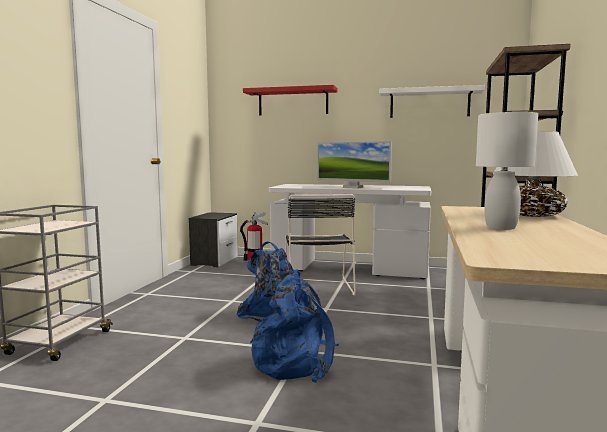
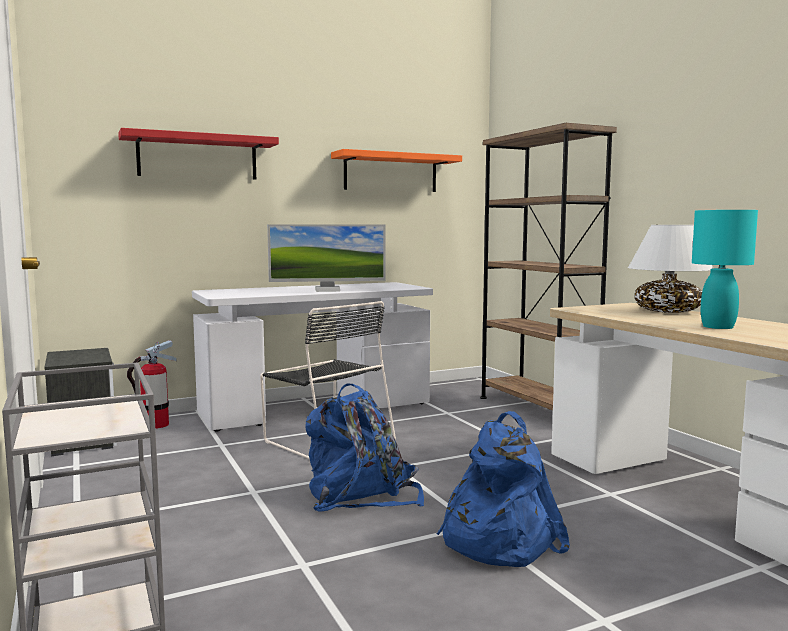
camera: 40 degrees left, 0 degrees up
white shelf [379,85,485,118] -> orange shelf [331,149,462,192]
white table lamp [476,112,538,230] -> turquoise table lamp [692,210,758,329]

